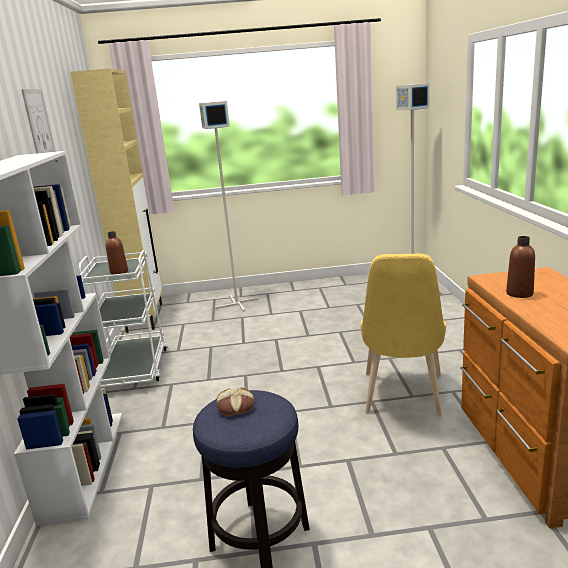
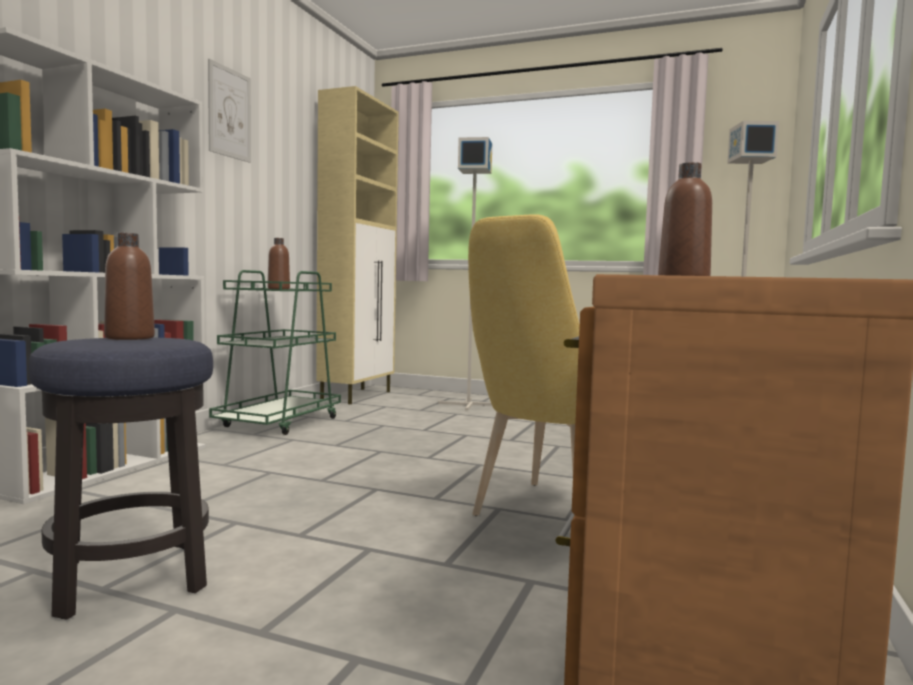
camera: 25 degrees right, 15 degrees down
white cart [79,250,167,387] -> green cart [209,270,341,435]
bread [216,387,254,416] -> brown bottle [104,233,155,340]

